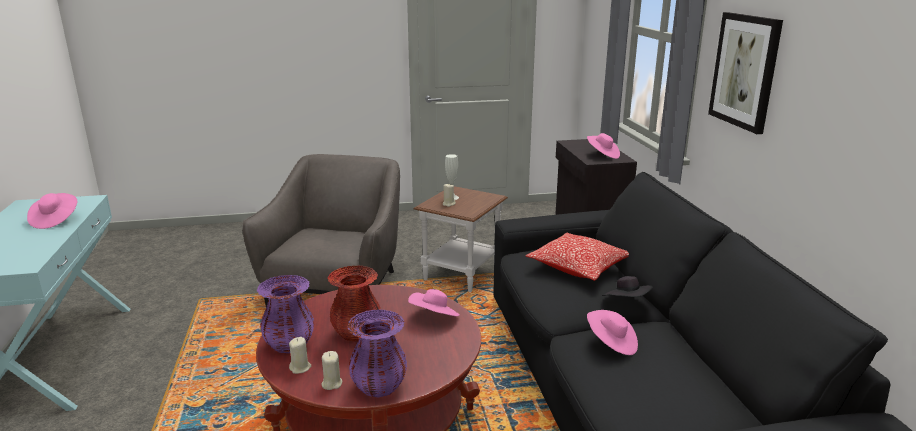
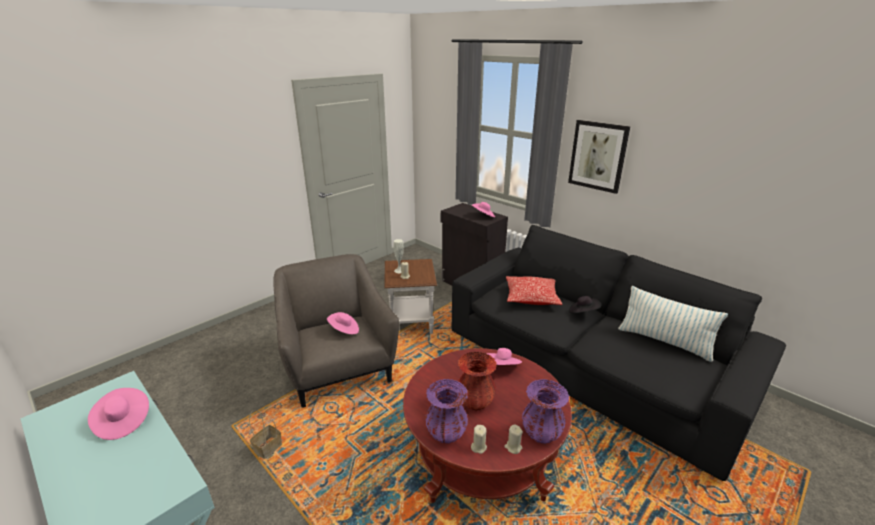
camera: 35 degrees left, 5 degrees up
pink hat [587,310,638,355] -> pink hat moved to [327,312,359,334]
none -> basket [249,410,282,459]
none -> pillow [618,286,728,362]

